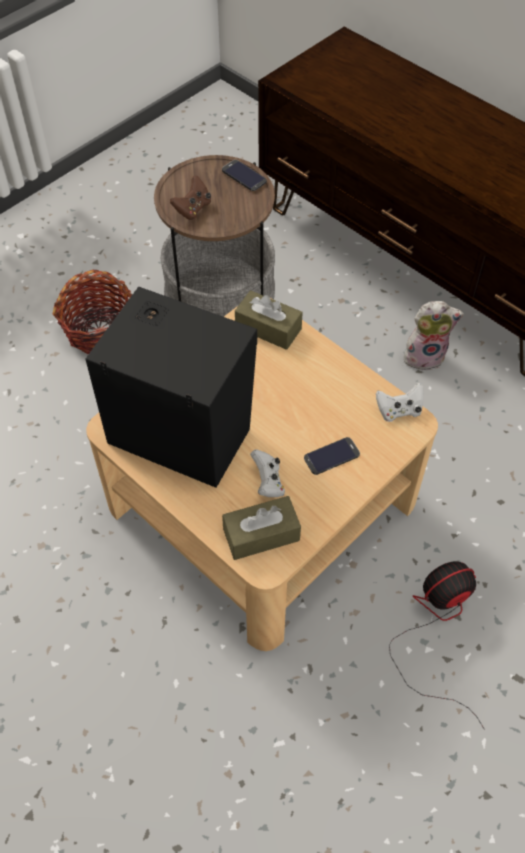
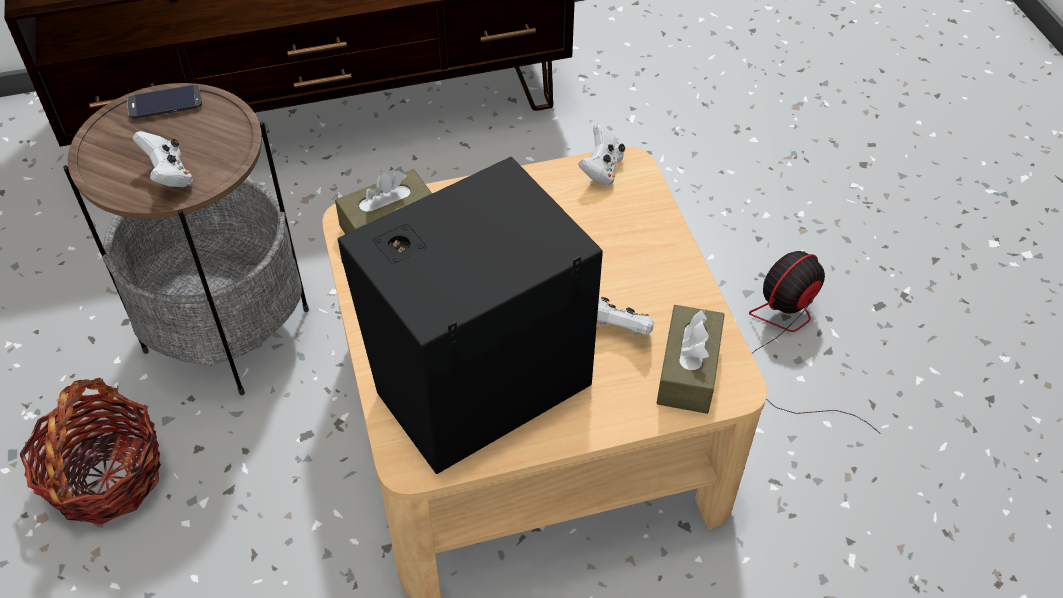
camera: 60 degrees left, 5 degrees down
brown game controller [170,175,211,220] -> white game controller [133,131,193,187]
phone [304,437,360,475] -> none
fan [389,561,485,730] -> fan turned 45 degrees clockwise [749,251,880,433]
plush toy [404,301,464,371] -> none

